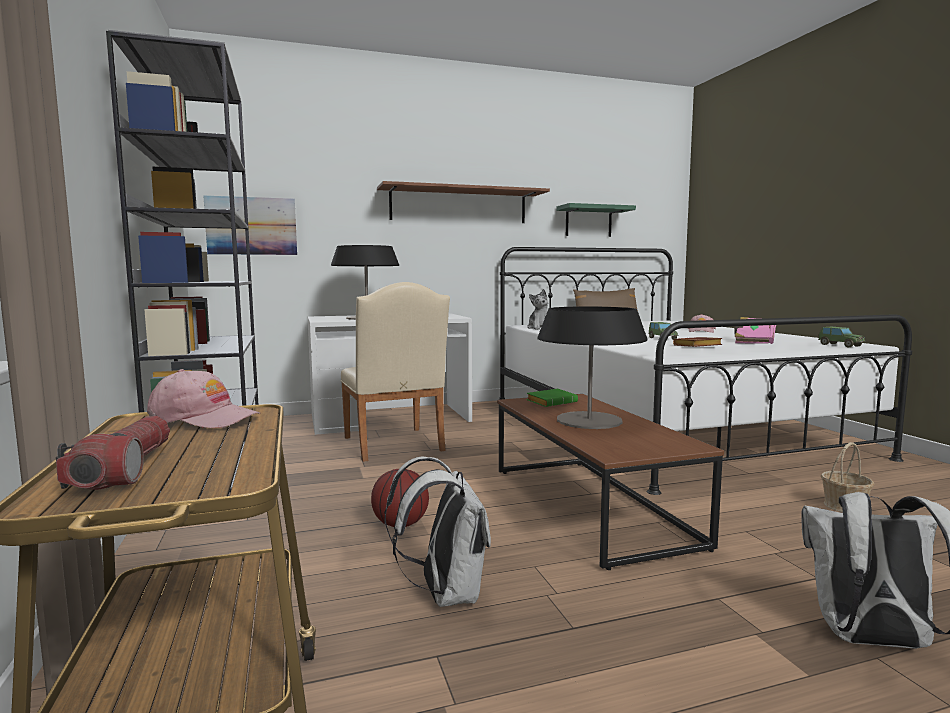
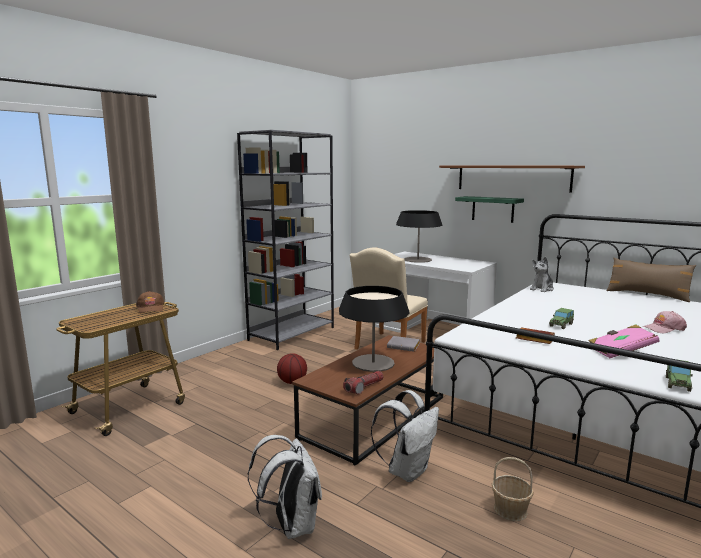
camera: 55 degrees right, 5 degrees up
flashlight [56,416,170,490] -> flashlight moved to [343,371,383,395]
pink cap [147,369,260,428] -> brown cap [136,291,164,313]
picture [204,196,297,255] -> none
white backpack [384,457,491,607] -> white backpack moved to [371,390,439,482]
green book [527,389,578,407] -> grey book [387,336,420,352]
green shelf [556,203,636,237] -> green shelf moved to [455,196,524,223]

